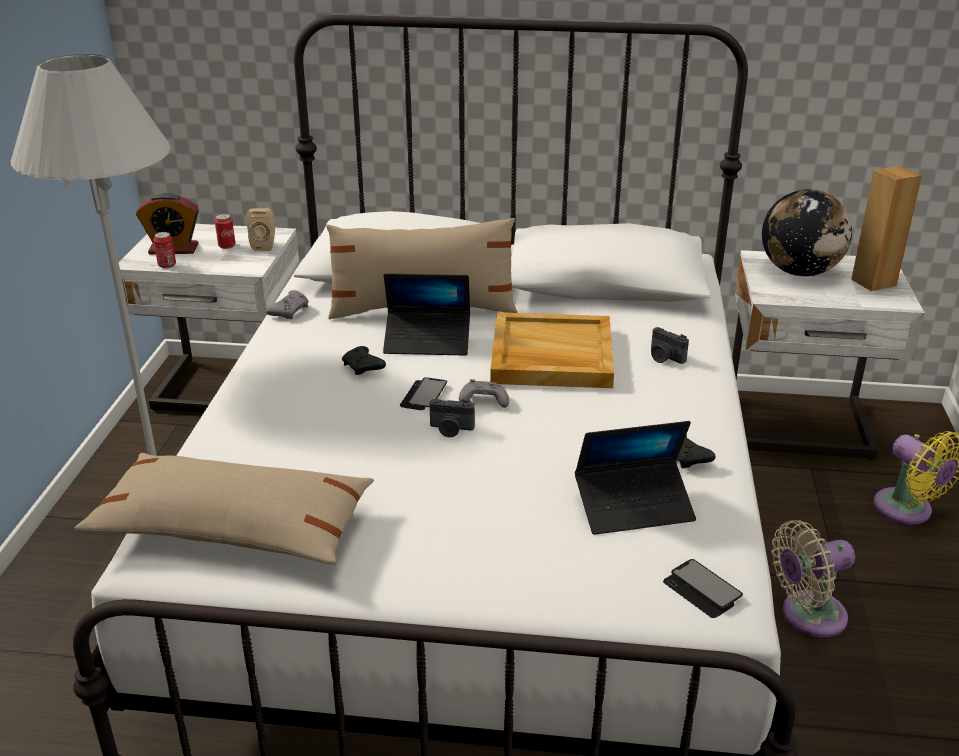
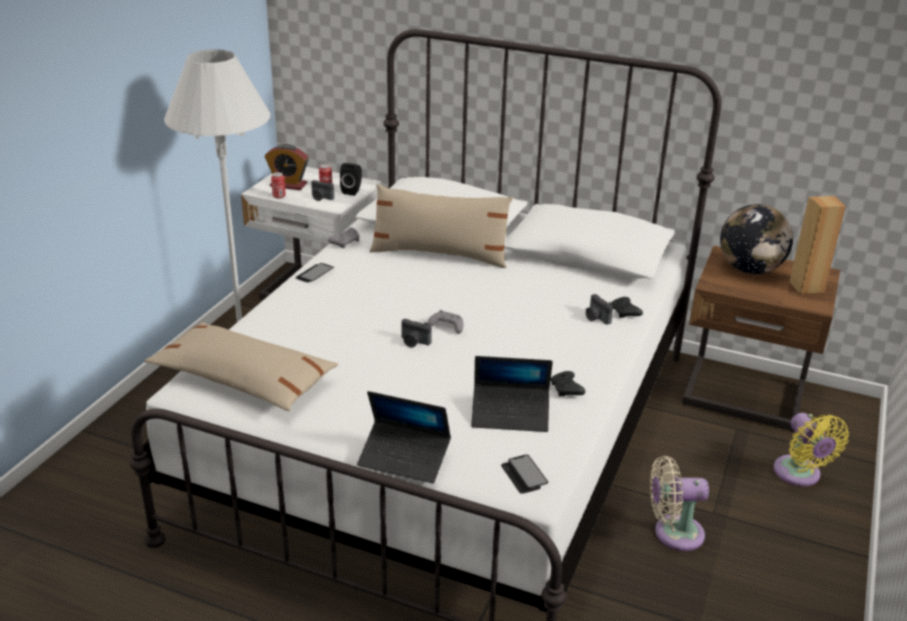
camera: 15 degrees right, 0 degrees up
beige speaker [247,208,275,251] -> black speaker [340,163,362,196]
black game controller [342,346,386,375] -> black game controller moved to [611,297,643,318]
laptop [383,274,470,356] -> laptop moved to [357,391,451,483]
phone [400,377,447,410] -> phone moved to [295,263,334,282]
beige tray [490,312,614,388] -> none
white nightstand [732,250,925,460] -> brown nightstand [682,246,840,432]
none -> camera [311,180,334,201]

